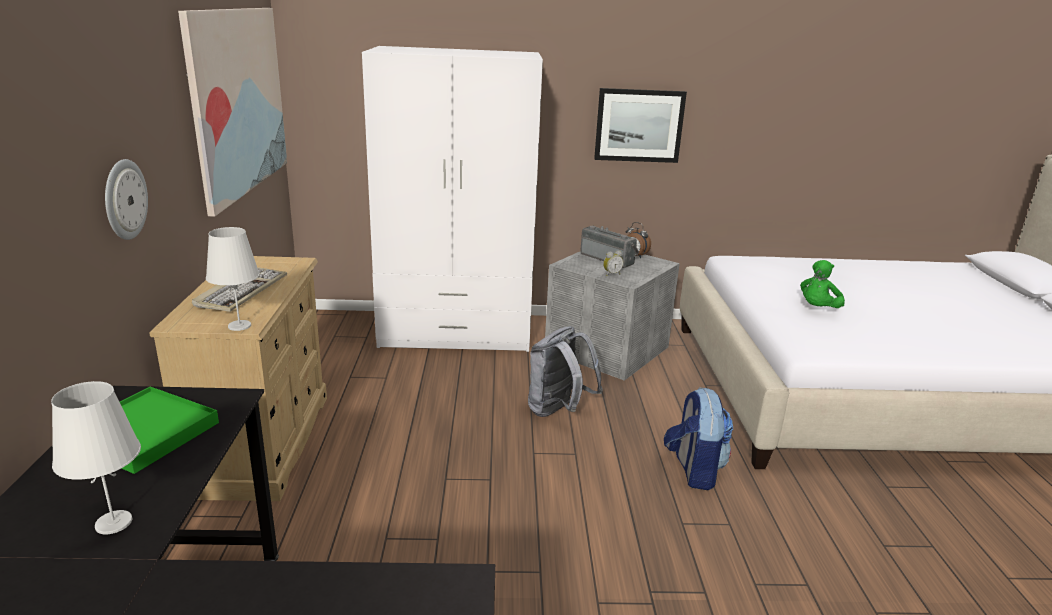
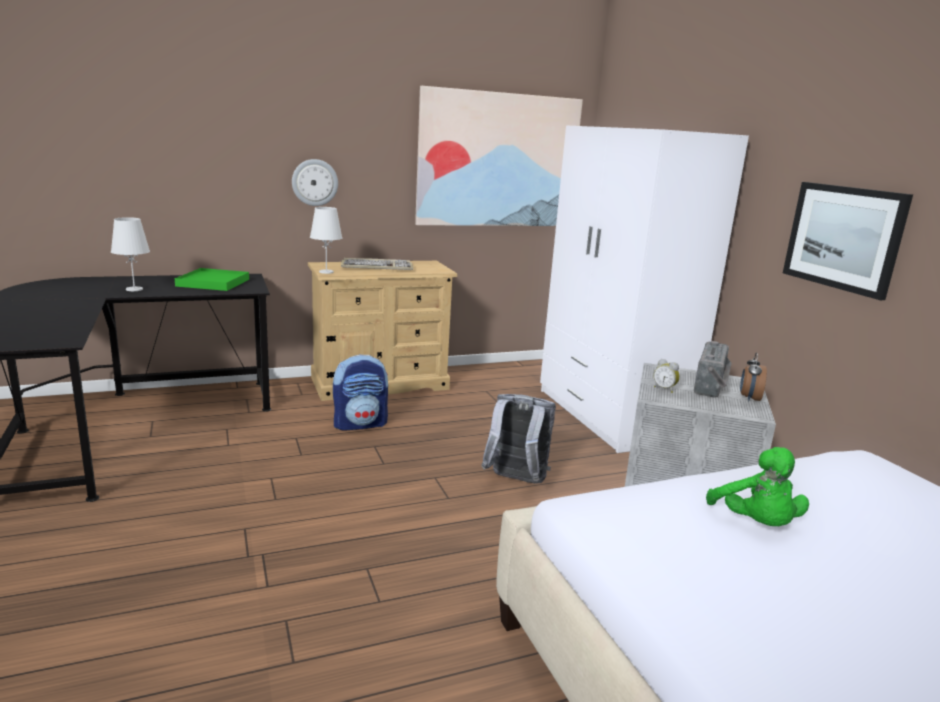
camera: 70 degrees right, 5 degrees down
backpack [664,387,733,490] -> backpack moved to [333,355,388,431]
green plush toy [800,260,845,308] -> green plush toy turned 120 degrees counterclockwise [706,447,809,526]

